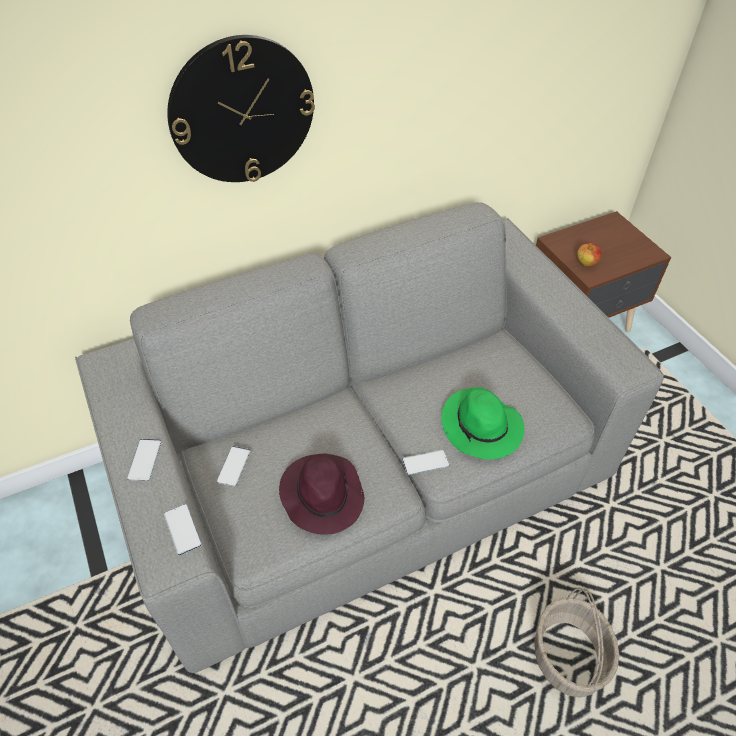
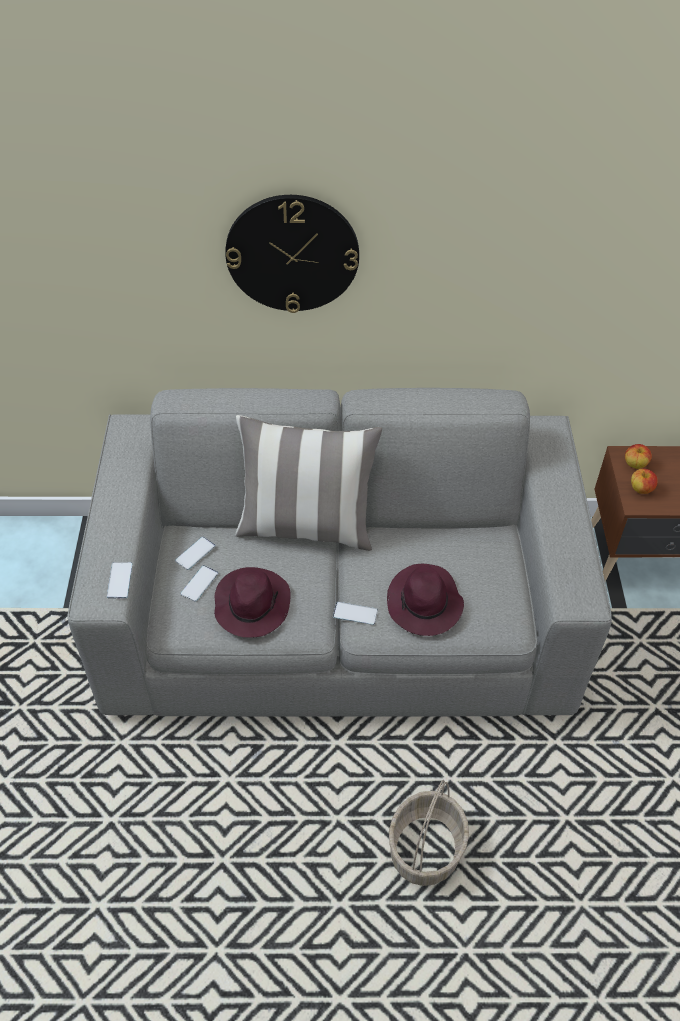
camera: 25 degrees right, 0 degrees up
phone [127,439,162,481] -> phone moved to [180,565,218,602]
green hat [441,387,524,460] -> purple hat [387,564,464,636]
none -> pillow [235,415,382,551]
none -> apple [625,444,652,469]

